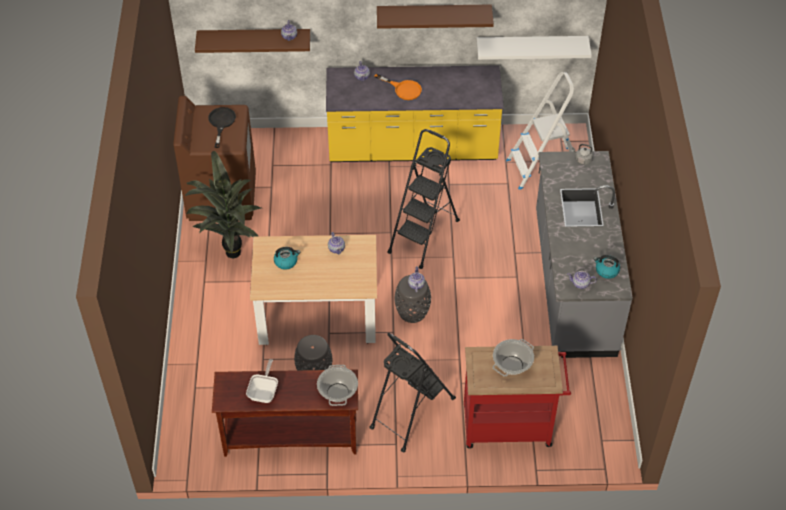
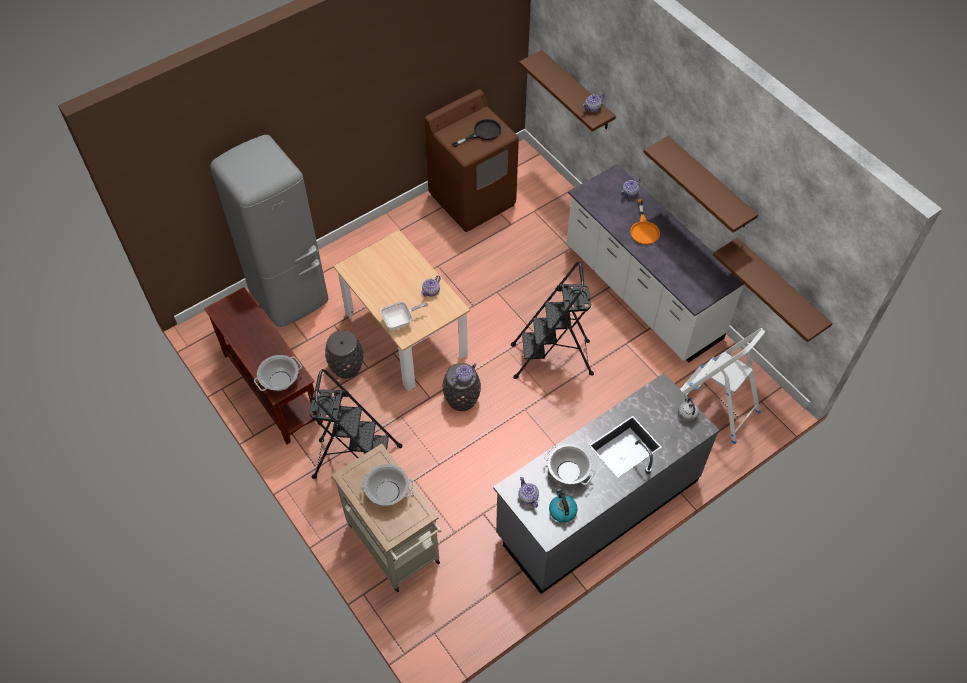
camera: 55 degrees right, 5 degrees up
potted plant [185,151,261,258] -> none
frying pan [246,359,278,403] -> frying pan moved to [381,301,428,330]
kettle [274,247,301,270] -> none
yellow counter [326,65,504,162] -> white counter [567,164,744,362]
red cart [464,346,571,449] -> beige cart [332,444,441,593]
white shelf [476,36,592,60] -> brown shelf [713,238,832,342]
none -> grey fridge [210,135,328,327]
none -> cooking pot [544,444,595,485]

